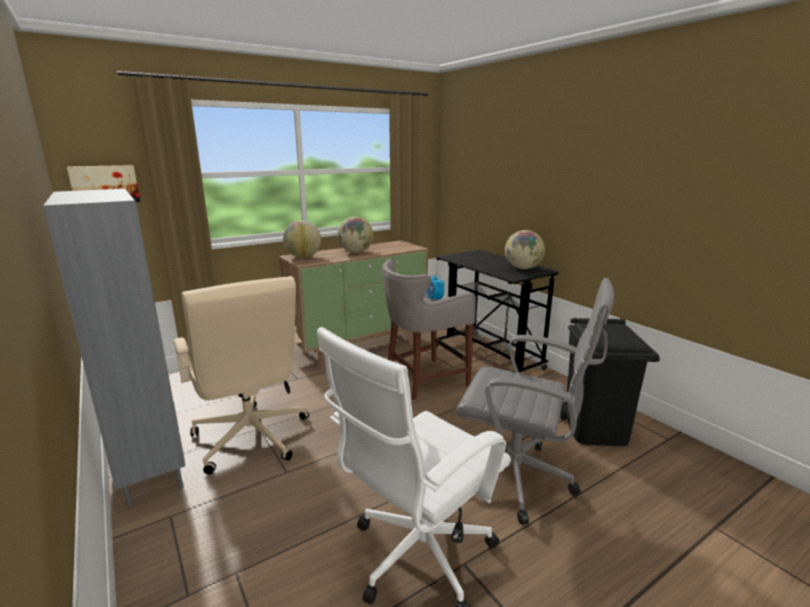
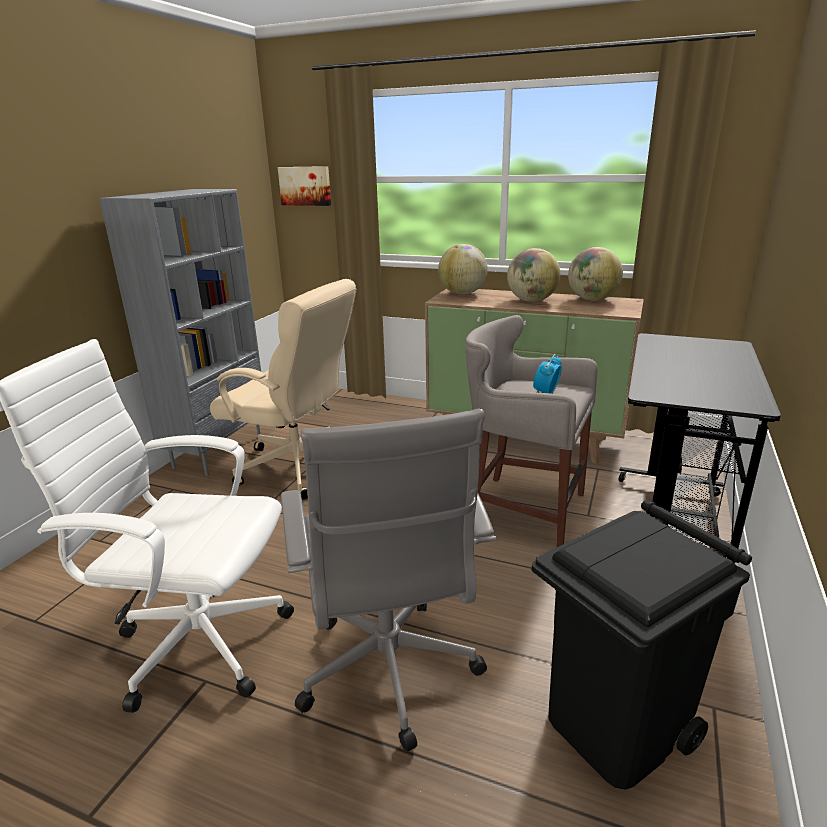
camera: 55 degrees right, 5 degrees up
beige office chair [173,276,309,474] -> beige office chair turned 90 degrees counterclockwise [210,279,356,500]
globe [505,230,545,269] -> globe moved to [568,247,623,301]

